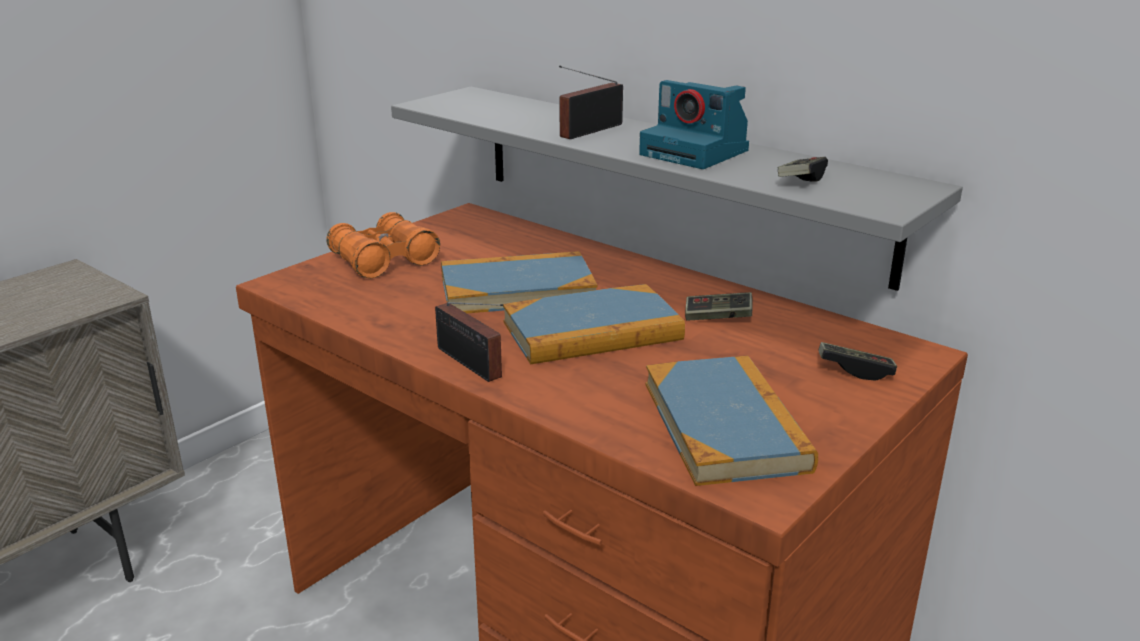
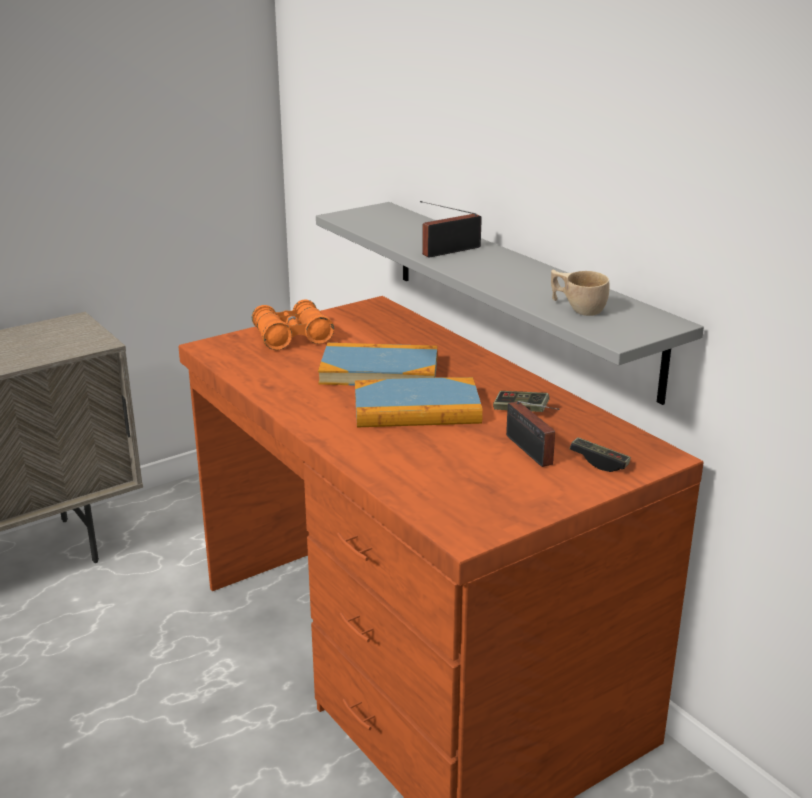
camera: 15 degrees right, 0 degrees up
radio [435,302,503,382] -> radio moved to [506,401,560,467]
camera [639,80,749,169] -> none
book [646,355,818,486] -> none
game controller [778,157,828,181] -> beige cup [551,270,609,316]

